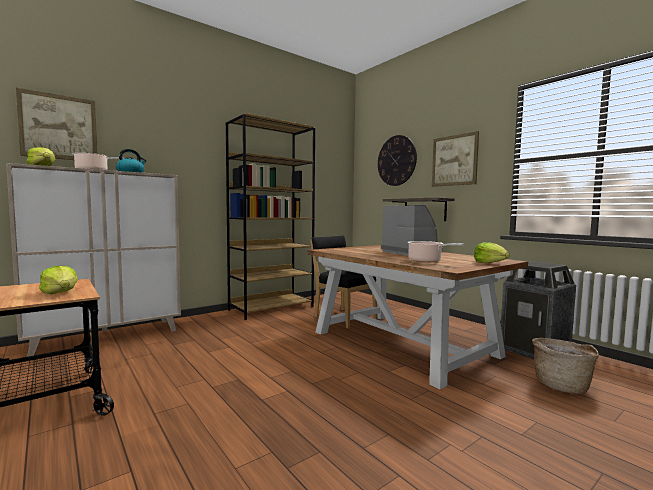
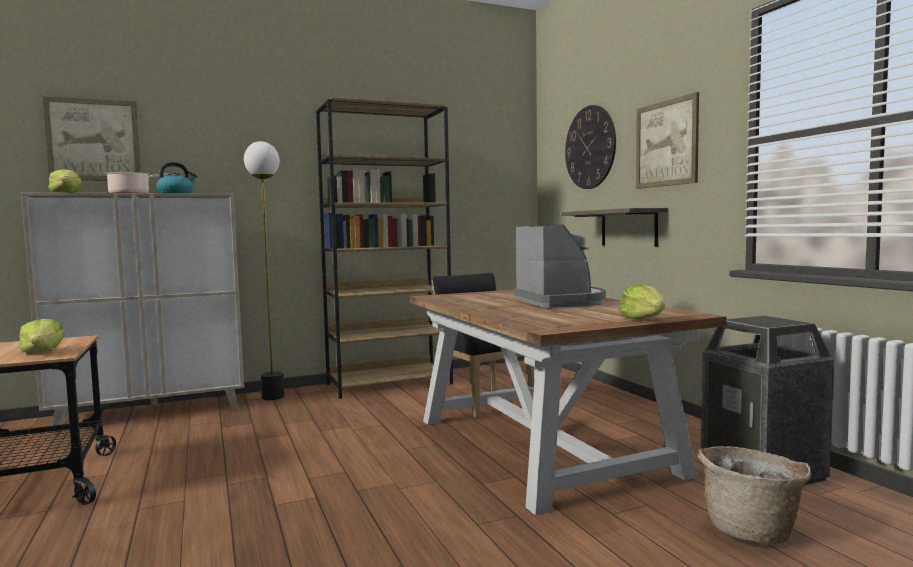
camera: 15 degrees right, 0 degrees up
cooking pot [407,241,463,263] -> none
none -> floor lamp [244,141,285,400]

